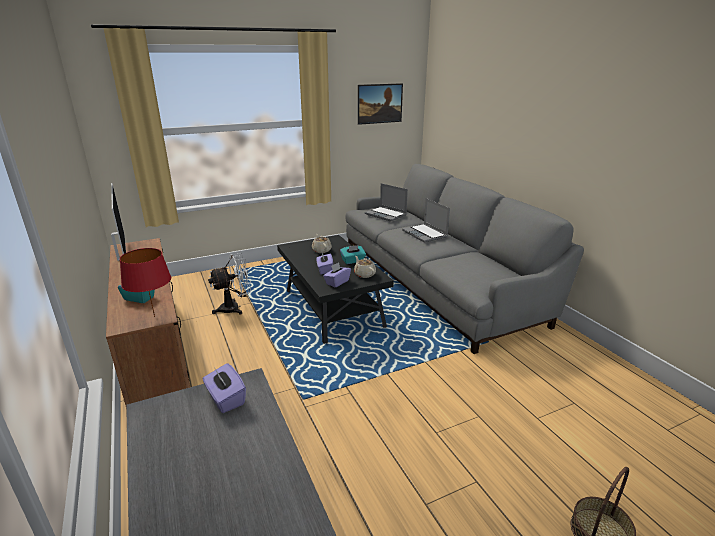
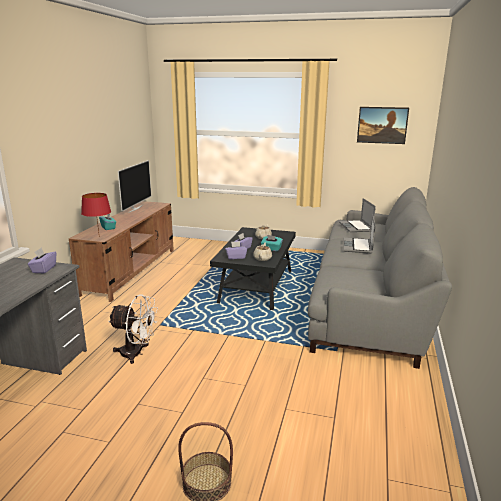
camera: 40 degrees right, 5 degrees down
white fan [208,253,251,315] -> white fan moved to [108,294,158,364]

